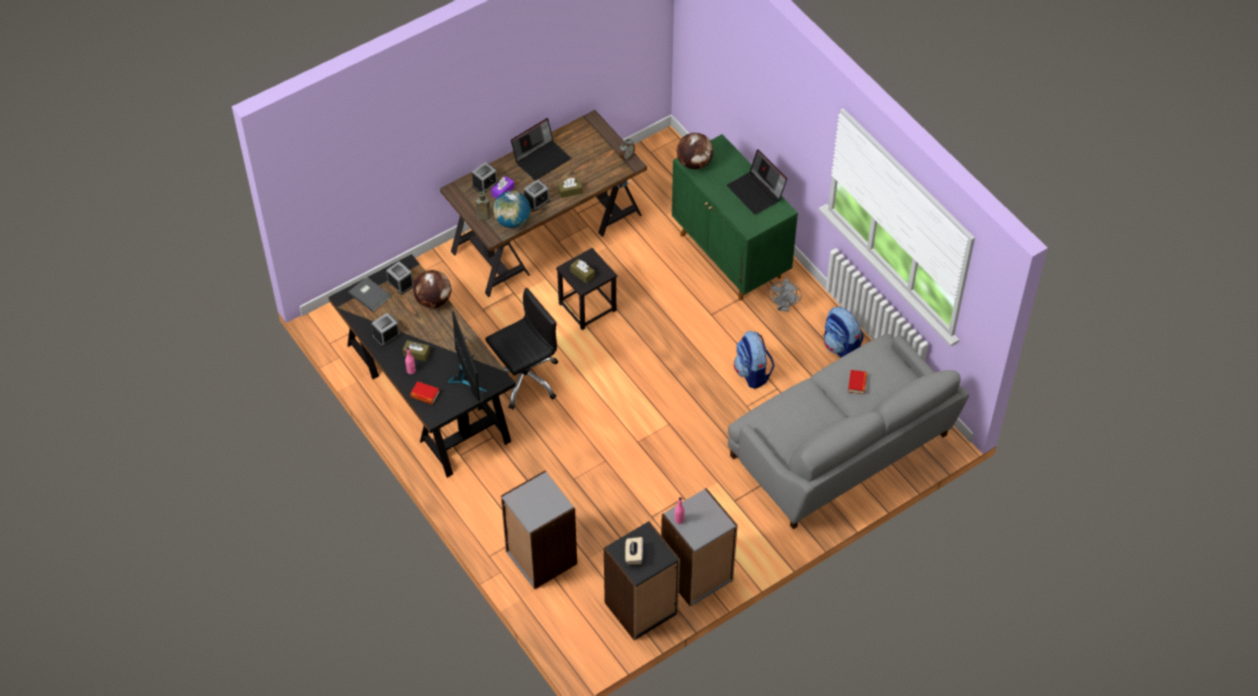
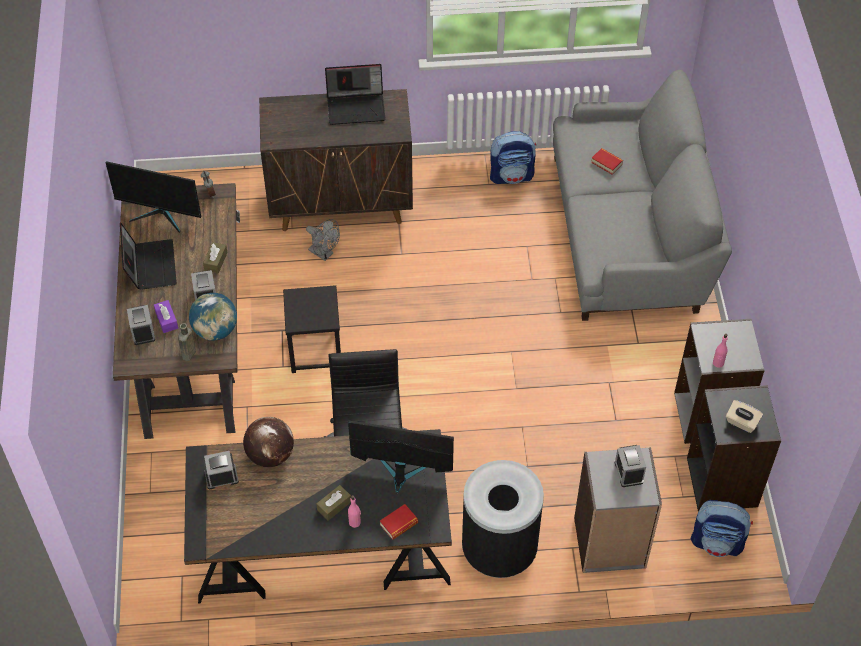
camera: 60 degrees left, 0 degrees up
grey book [348,277,391,312] -> none
alarm clock [372,313,401,347] -> alarm clock moved to [614,445,646,487]
brown tissue box [570,259,595,283] -> none
green cabinet [672,134,798,301] -> brown cabinet [259,89,413,231]
globe [677,133,713,169] -> none
backpack [734,331,774,389] -> backpack moved to [691,500,753,557]
grey fan [768,278,802,312] -> grey fan moved to [306,219,340,261]
none -> monitor [105,161,201,233]
none -> black trash can [462,460,544,578]

